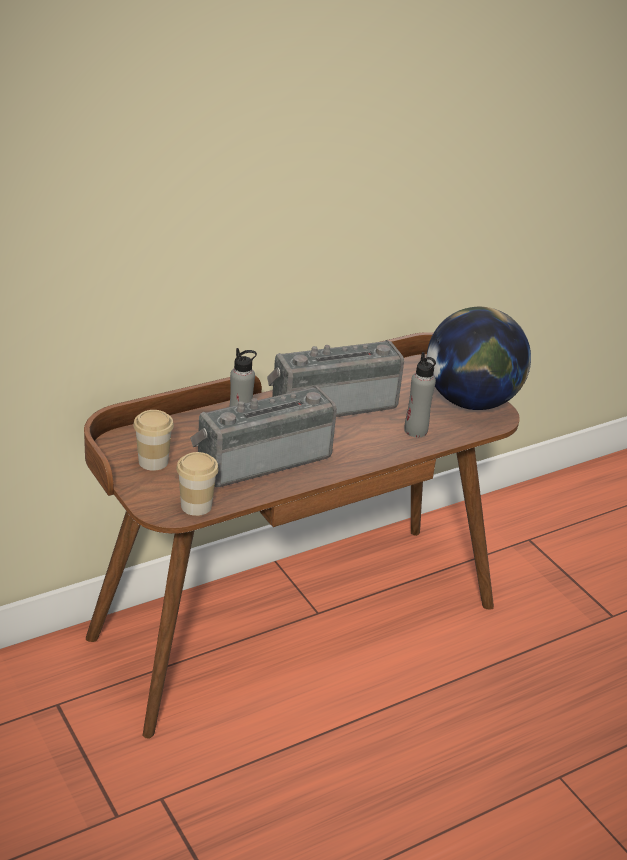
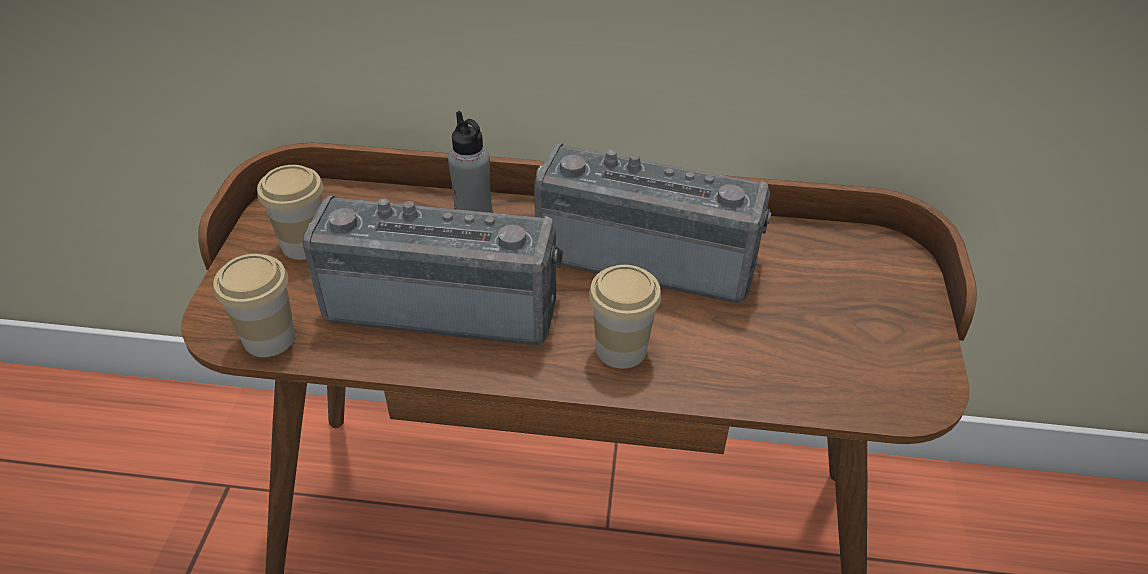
camera: 40 degrees right, 10 degrees up
grey bottle [404,352,436,437] -> none
globe [427,307,531,410] -> none
none -> cup [589,265,661,368]

